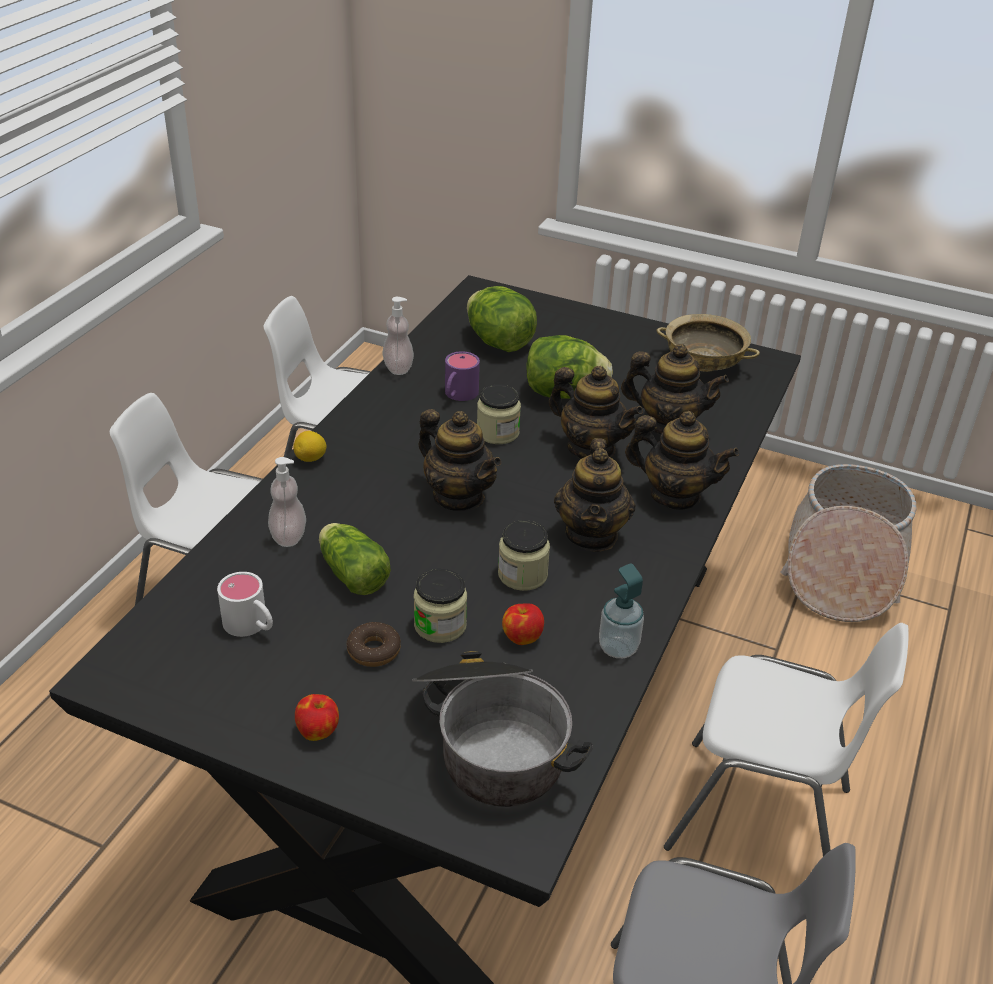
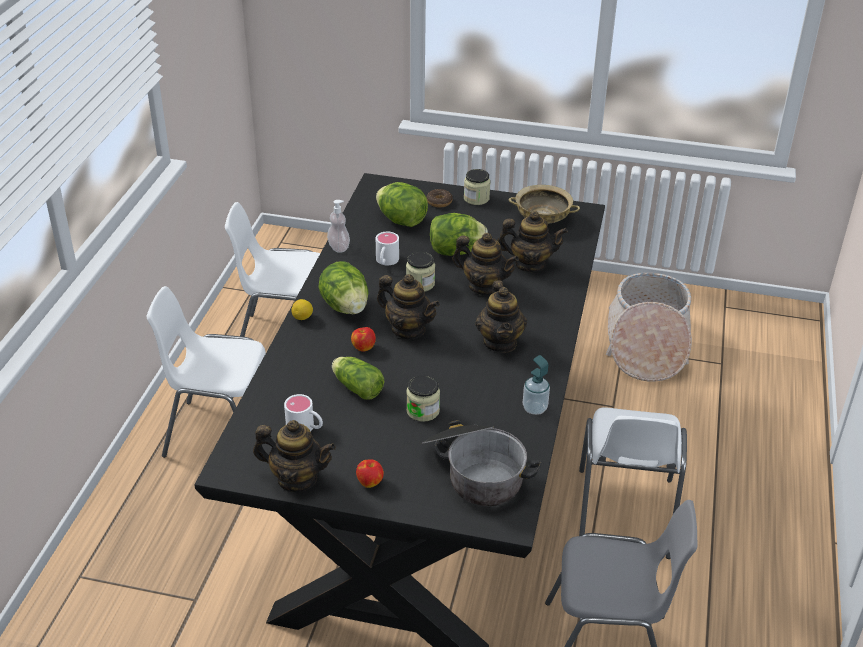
camera: 10 degrees left, 0 degrees up
soap dispenser [268,457,306,547] -> none
donut [347,622,401,667] -> donut moved to [427,189,453,207]
purple mug [445,351,480,401] -> white mug [376,232,399,265]
jar [498,520,550,591] -> jar moved to [464,169,490,205]
apple [502,603,544,645] -> apple moved to [351,327,376,352]
teapot [625,411,739,510] -> teapot moved to [253,420,336,492]
white chair [664,623,908,856] -> white chair turned 90 degrees clockwise [579,407,687,559]
none -> lettuce [318,261,368,314]

